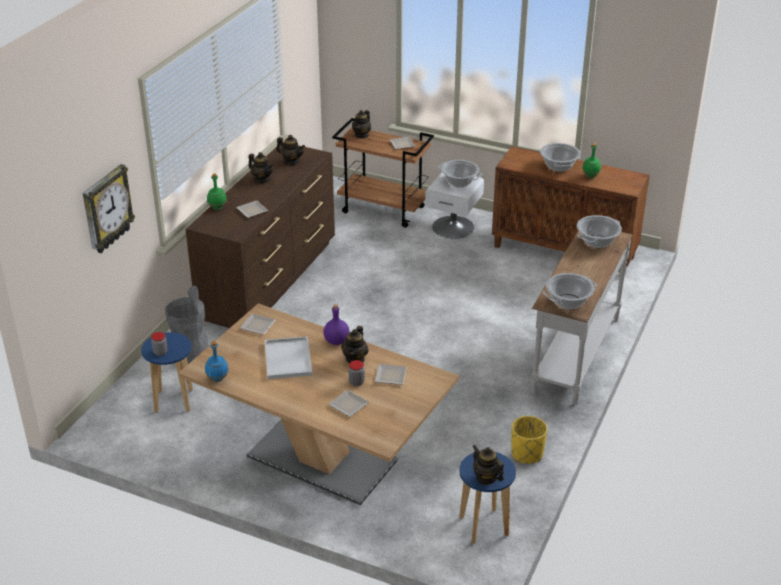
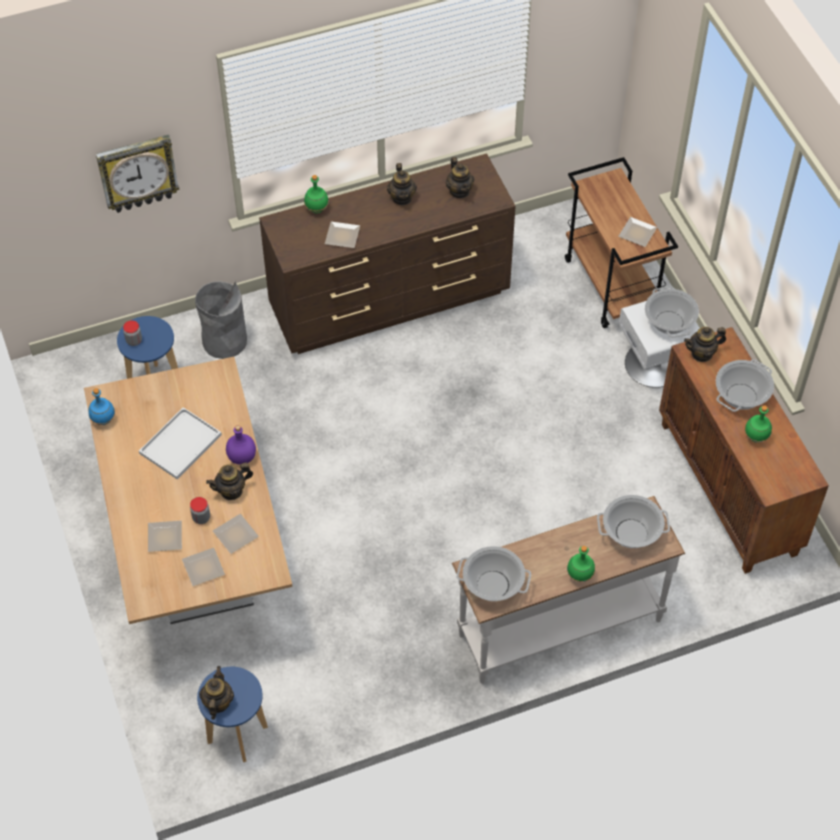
camera: 45 degrees right, 20 degrees up
plate [240,314,276,335] -> plate moved to [182,548,225,586]
teapot [352,110,371,139] -> teapot moved to [684,327,726,362]
yellow planter [511,416,547,464] -> none
none -> green bottle [567,546,595,582]

